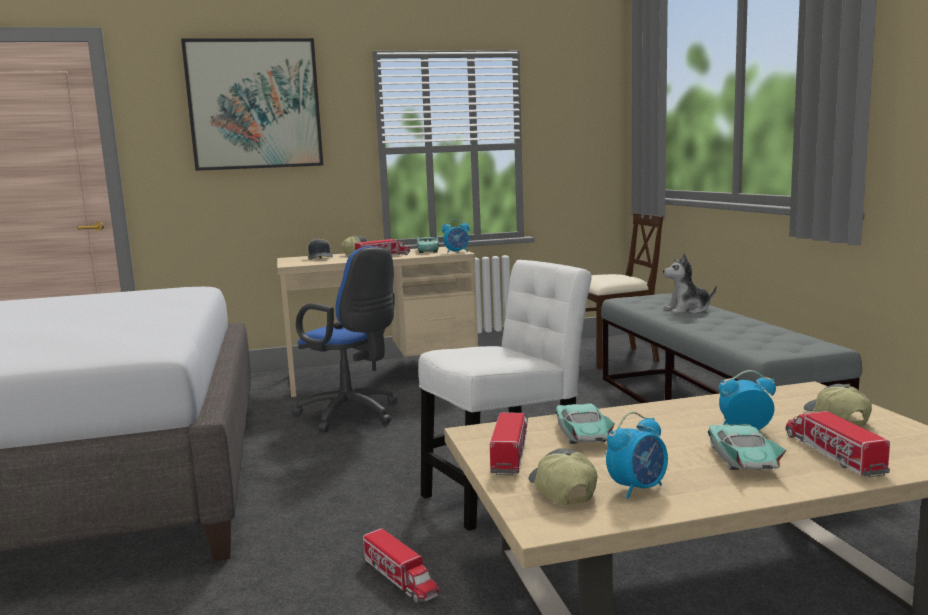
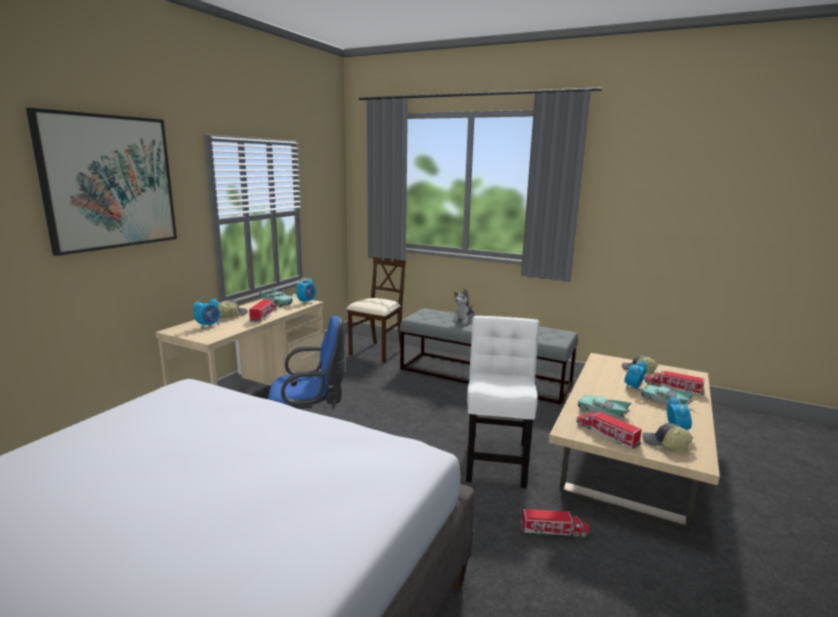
camera: 50 degrees left, 5 degrees up
cap [306,238,333,260] -> alarm clock [193,296,220,329]

